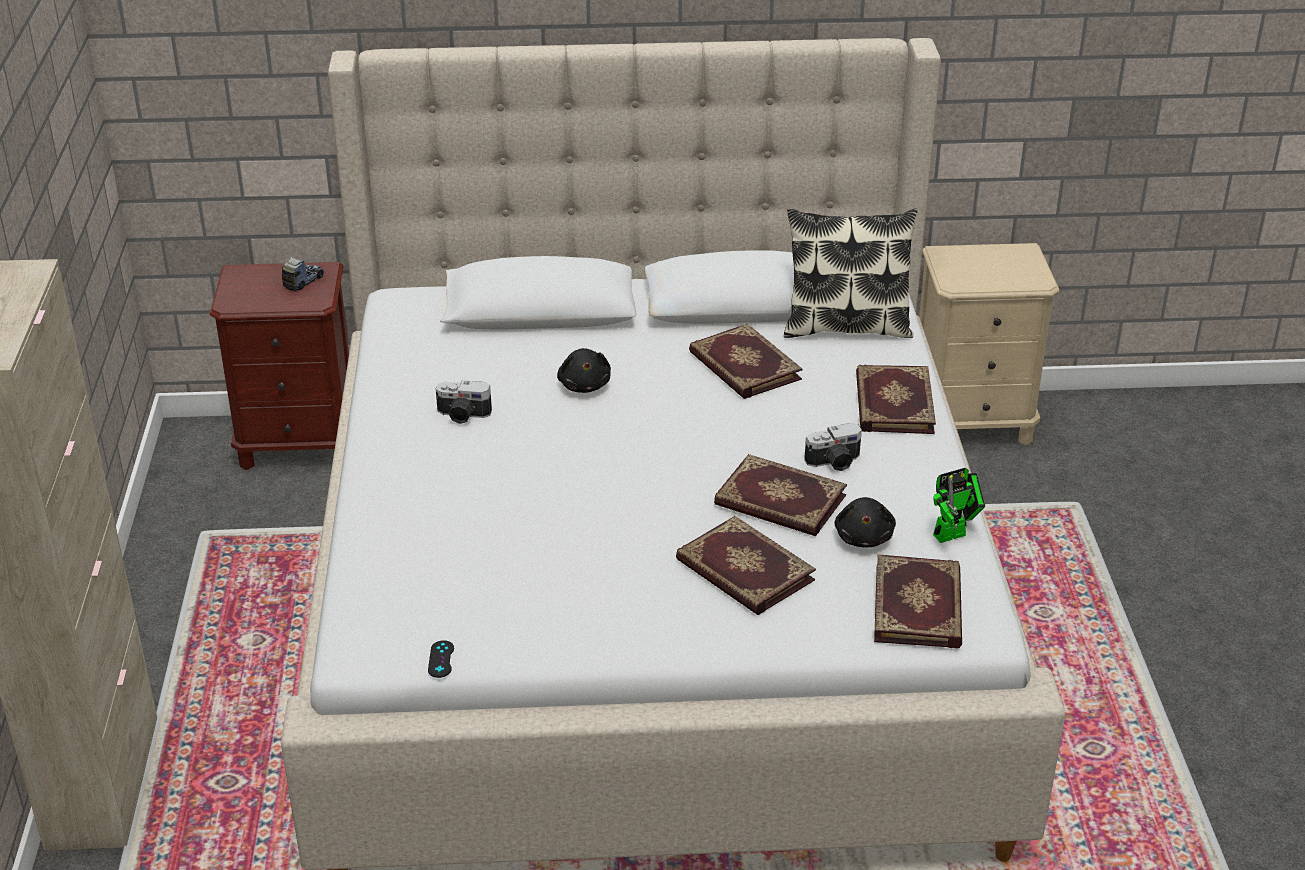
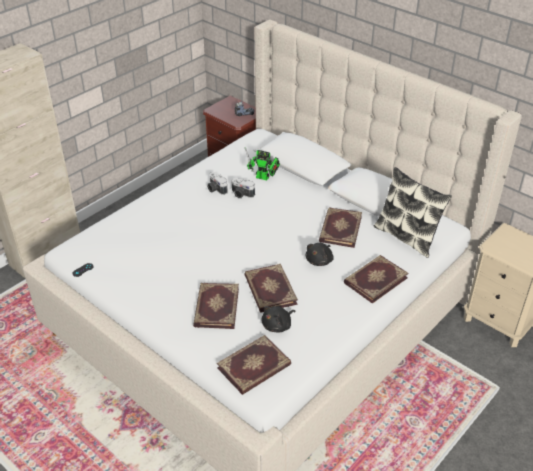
camera: 45 degrees right, 5 degrees up
black plush toy [557,348,611,393] -> black plush toy moved to [305,243,334,266]
camera [804,423,862,471] -> camera moved to [231,178,255,198]
toy robot [933,468,985,543] -> toy robot moved to [245,147,280,181]

